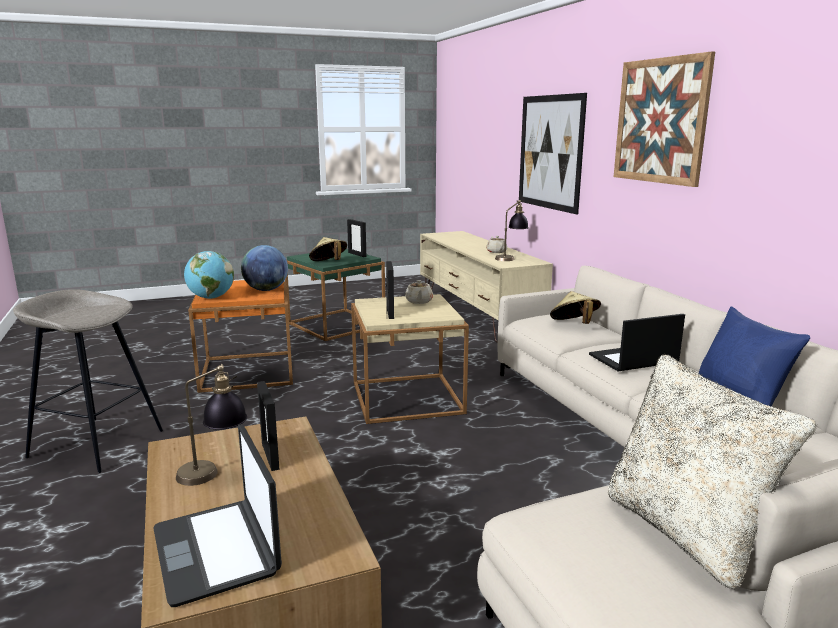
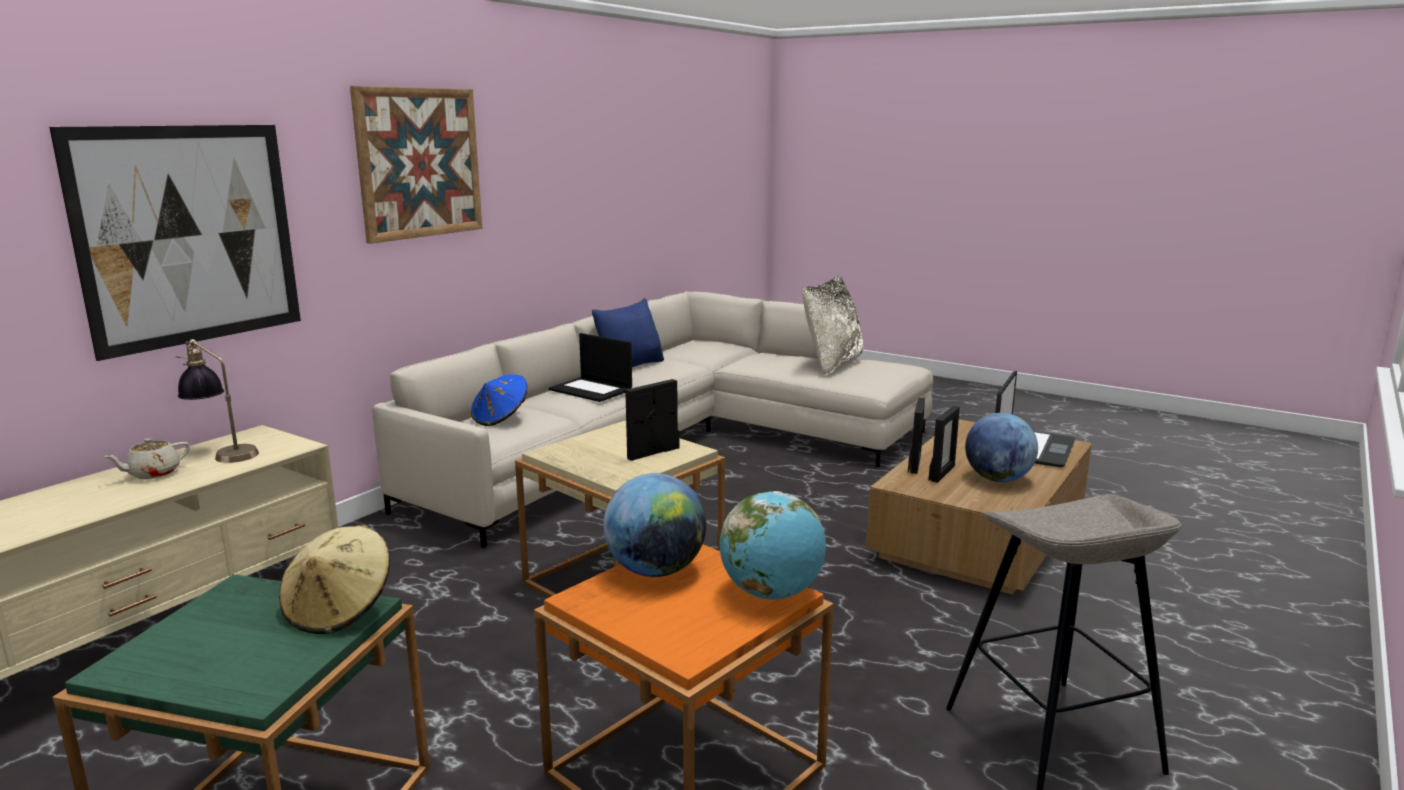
camera: 125 degrees left, 0 degrees up
table lamp [176,364,247,486] -> globe [965,413,1038,482]
picture frame [347,219,366,257] -> picture frame moved to [908,398,925,474]
beige teapot [405,280,433,304] -> none
beige hat [550,291,601,324] -> blue hat [471,374,527,426]

